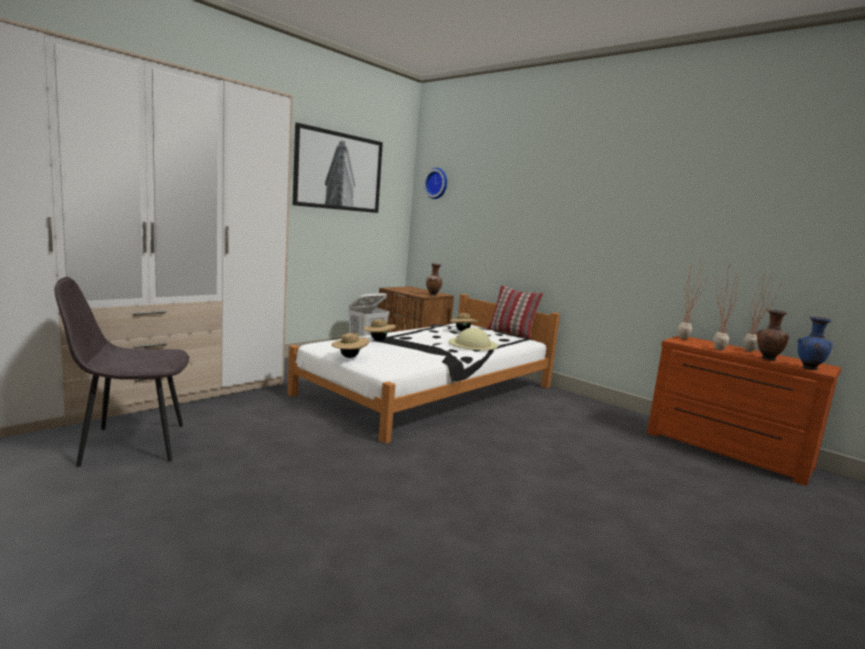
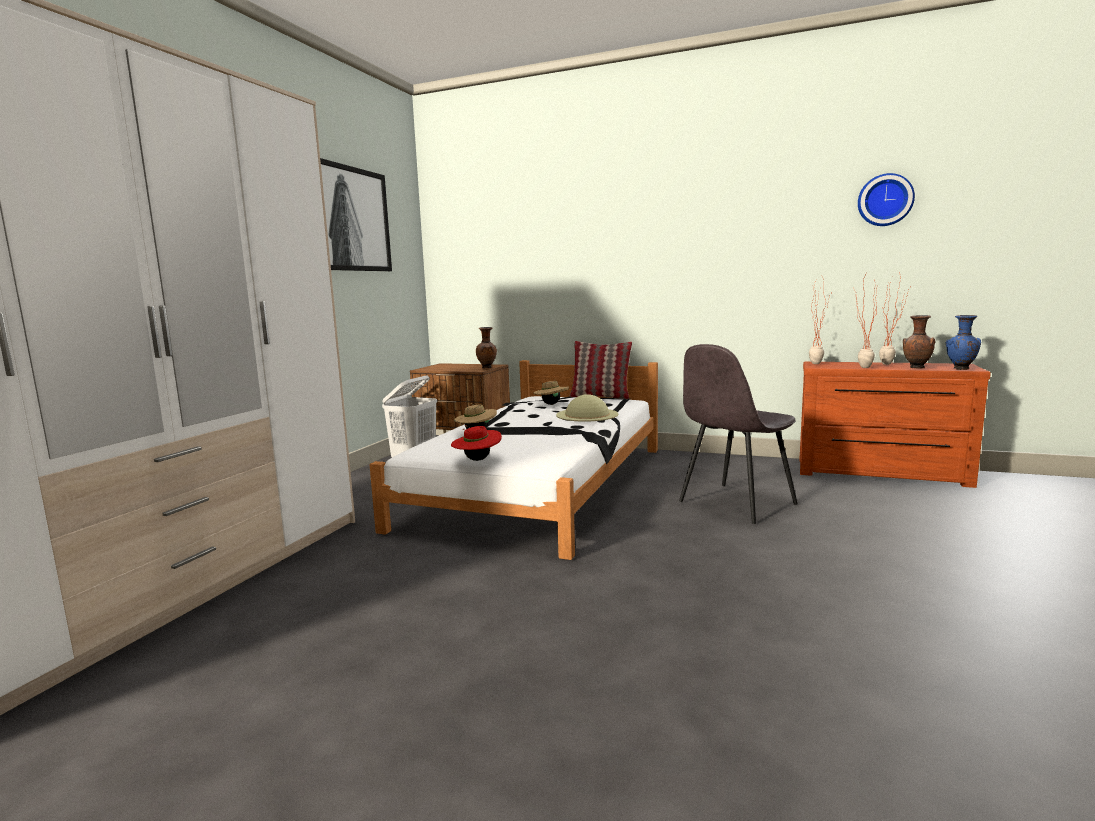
camera: 20 degrees left, 0 degrees up
grey chair [54,277,189,467] -> grey chair moved to [679,344,797,524]
beige hat [332,331,369,358] -> red hat [451,425,502,461]
wall clock [424,168,447,199] -> wall clock moved to [858,173,915,226]

